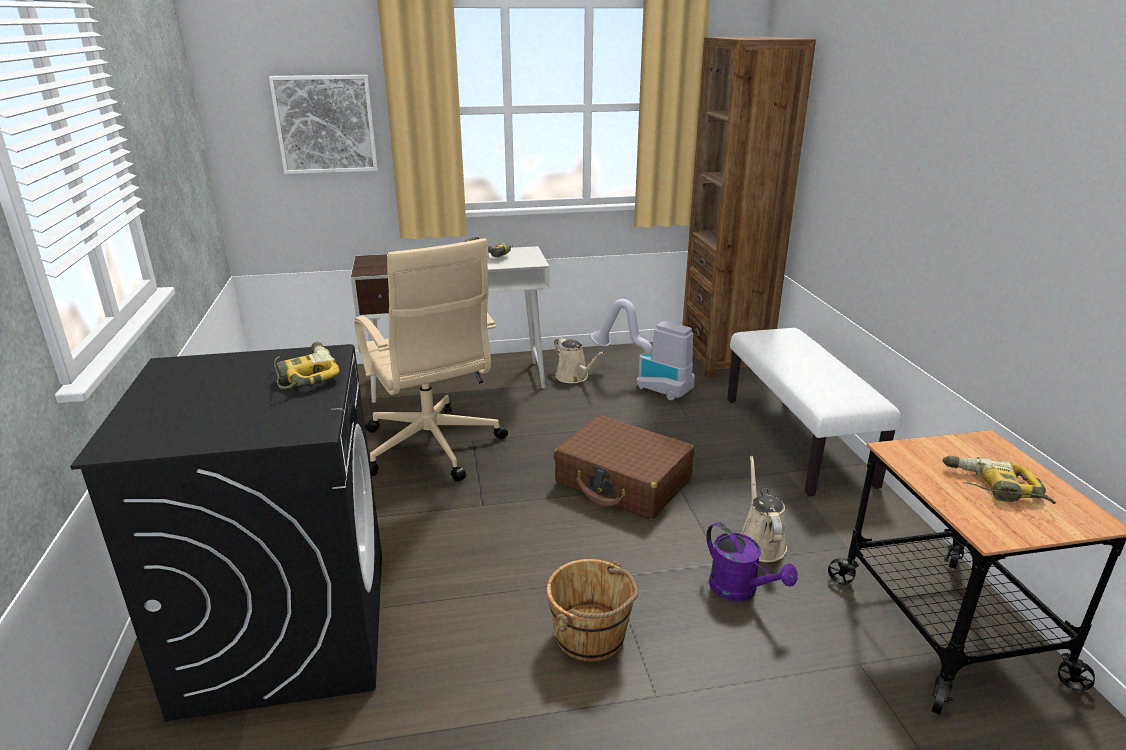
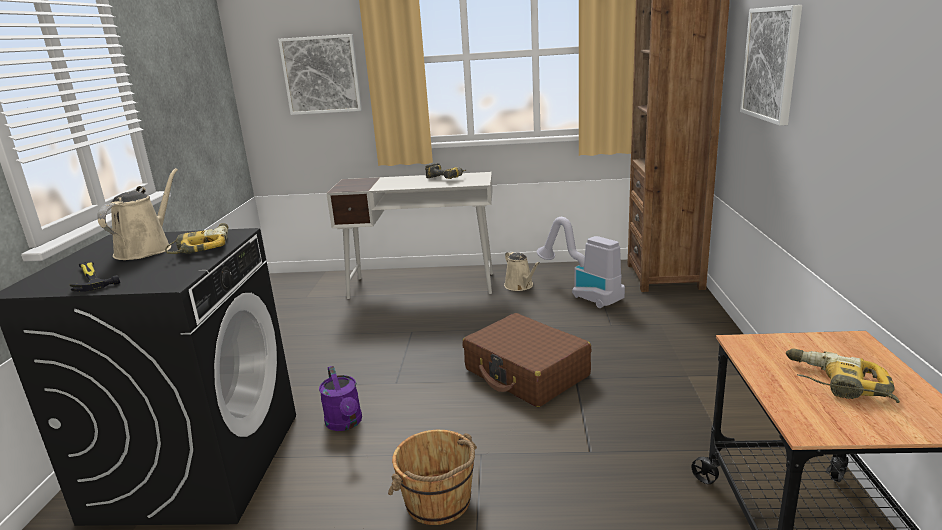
camera: 15 degrees right, 5 degrees down
beige office chair [354,238,508,482] -> none
purple watering can [706,522,798,602] -> purple watering can moved to [319,366,362,431]
white bench [727,328,902,497] -> none
beige watering can [741,456,787,562] -> beige watering can moved to [97,168,178,260]
none -> hammer [69,261,120,292]
none -> picture [740,5,802,126]

